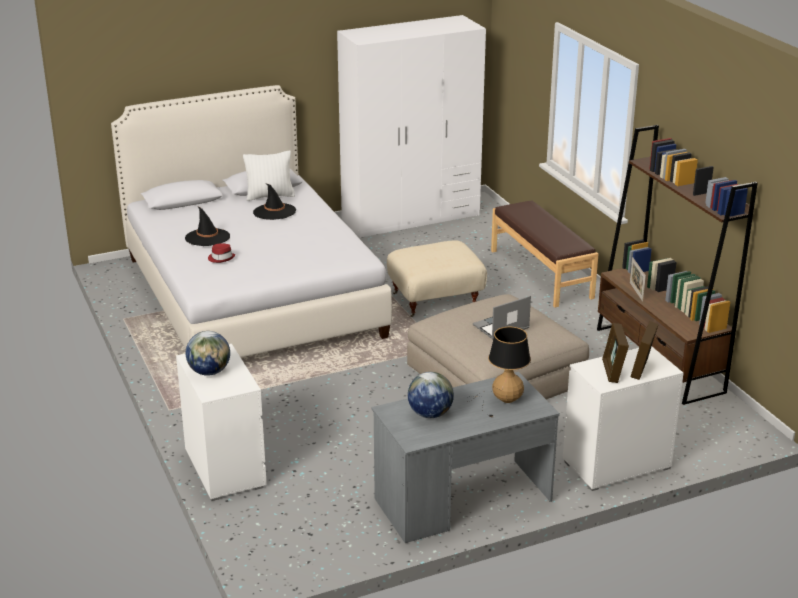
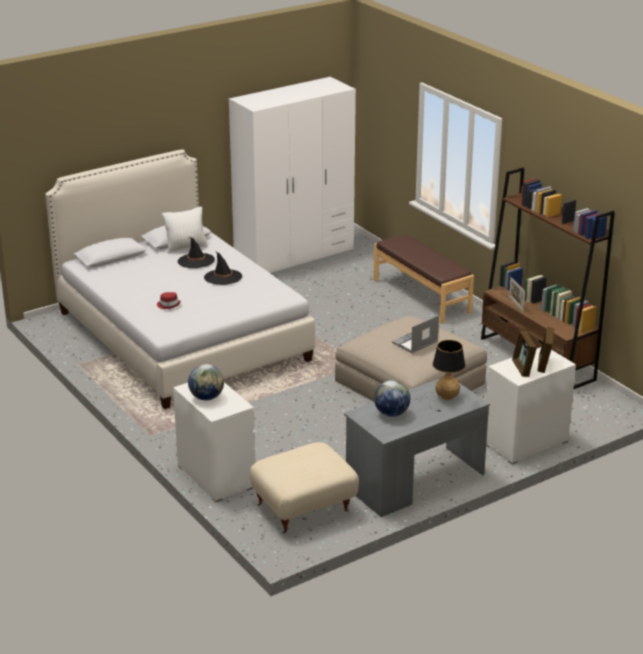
camera: 10 degrees left, 0 degrees up
black hat [185,207,230,246] -> black hat moved to [204,251,242,285]
beige ottoman [387,240,487,317] -> beige ottoman moved to [250,442,359,534]

